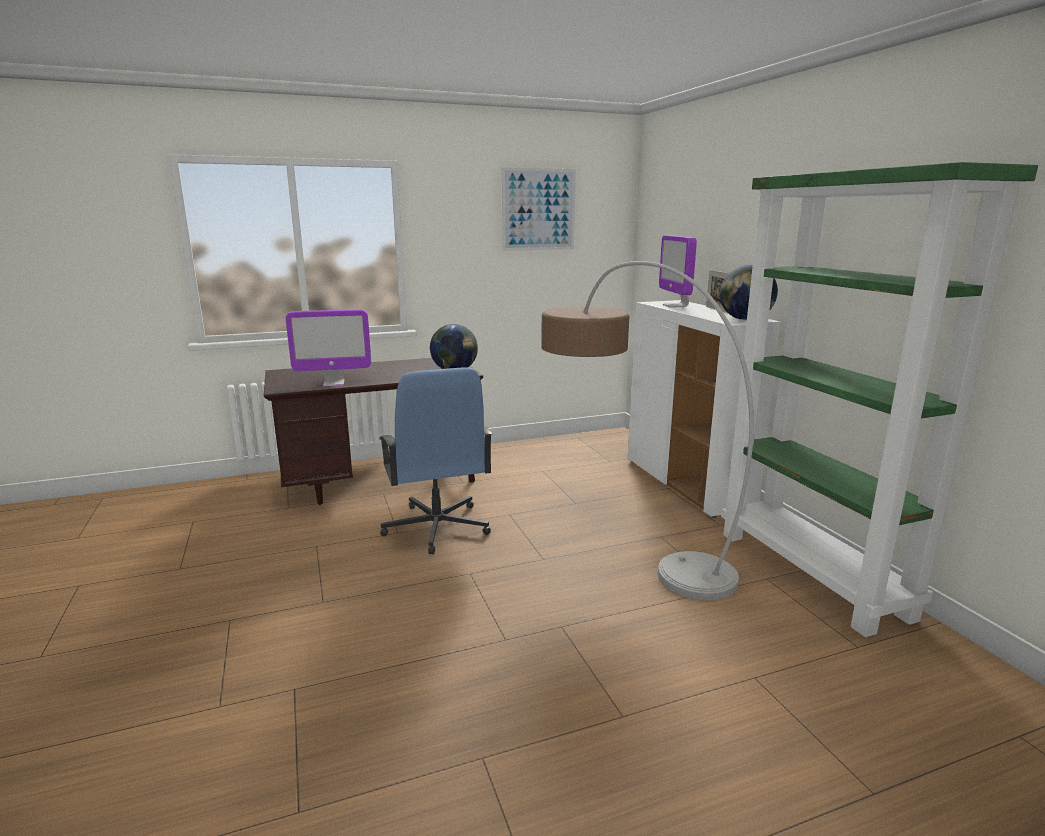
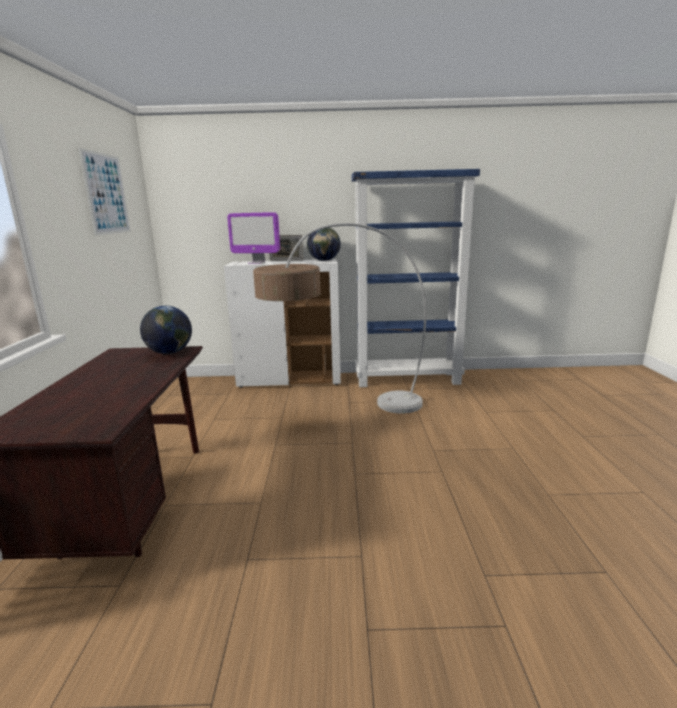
camera: 70 degrees left, 0 degrees up
monitor [286,309,371,386] -> none
blue office chair [379,367,493,555] -> none
green bookcase [721,162,1038,637] -> blue bookcase [352,169,480,387]

